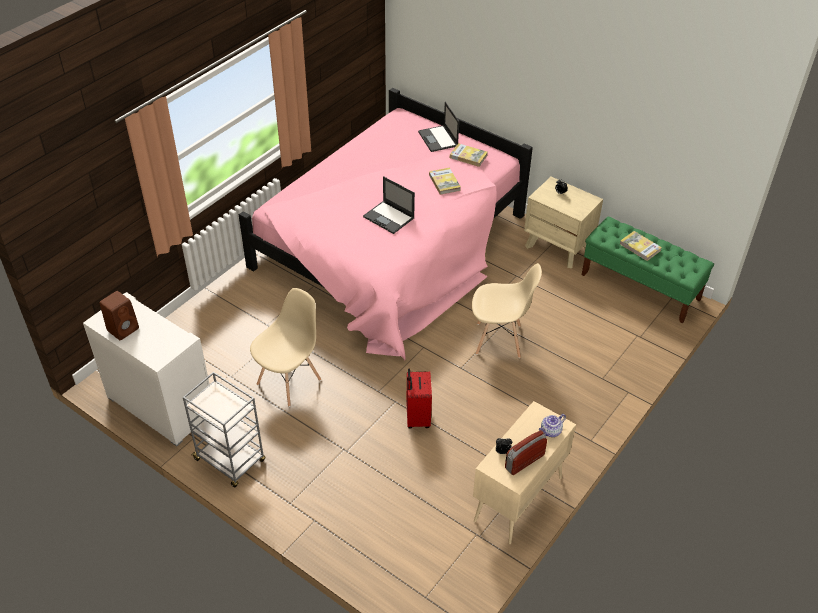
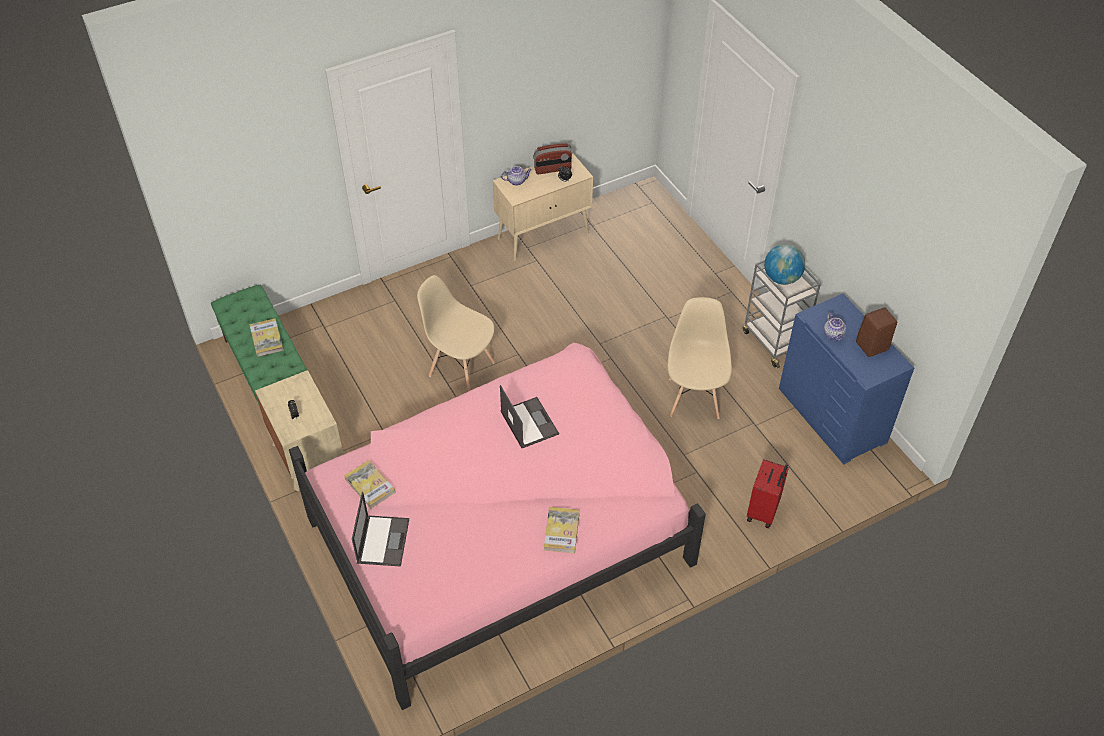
camera: 155 degrees left, 5 degrees up
white dresser [83,292,210,447] -> blue dresser [779,294,914,464]
beige chair [250,288,321,407] -> beige chair turned 120 degrees clockwise [668,297,732,419]
red suitcase [406,369,432,429] -> red suitcase moved to [747,459,789,528]
book [429,167,461,195] -> book moved to [544,507,580,553]
none -> globe [764,244,805,285]
none -> teapot [824,313,846,341]

